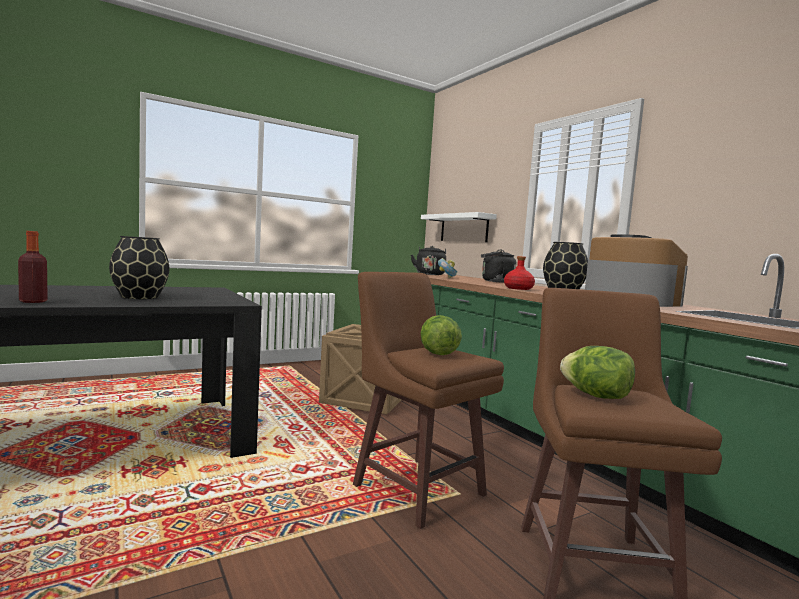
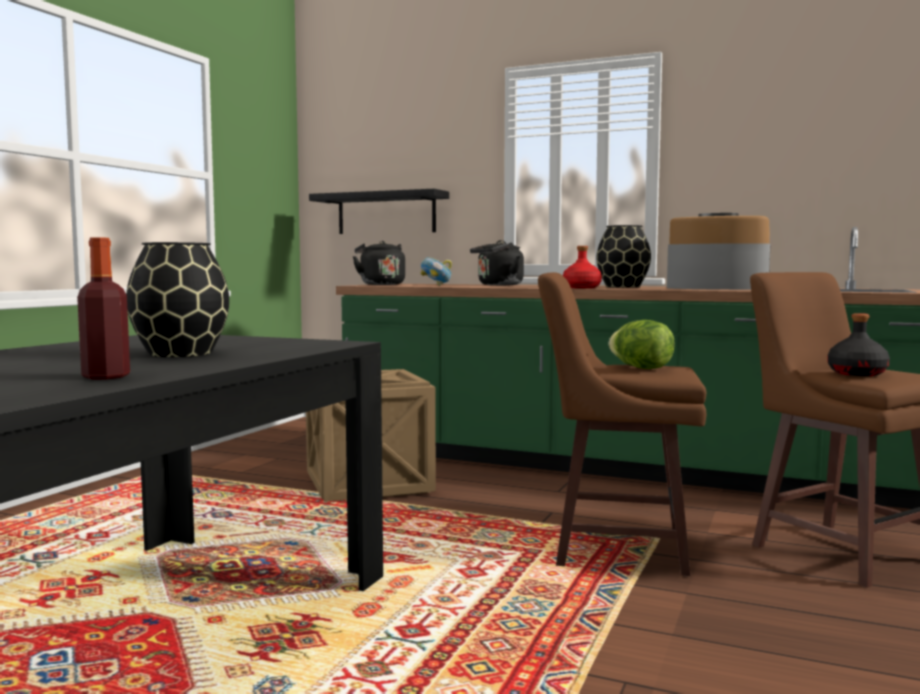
camera: 35 degrees left, 0 degrees up
white shelf [421,212,497,242] -> black shelf [309,189,449,234]
lettuce [560,346,635,399] -> black bottle [828,313,890,376]

